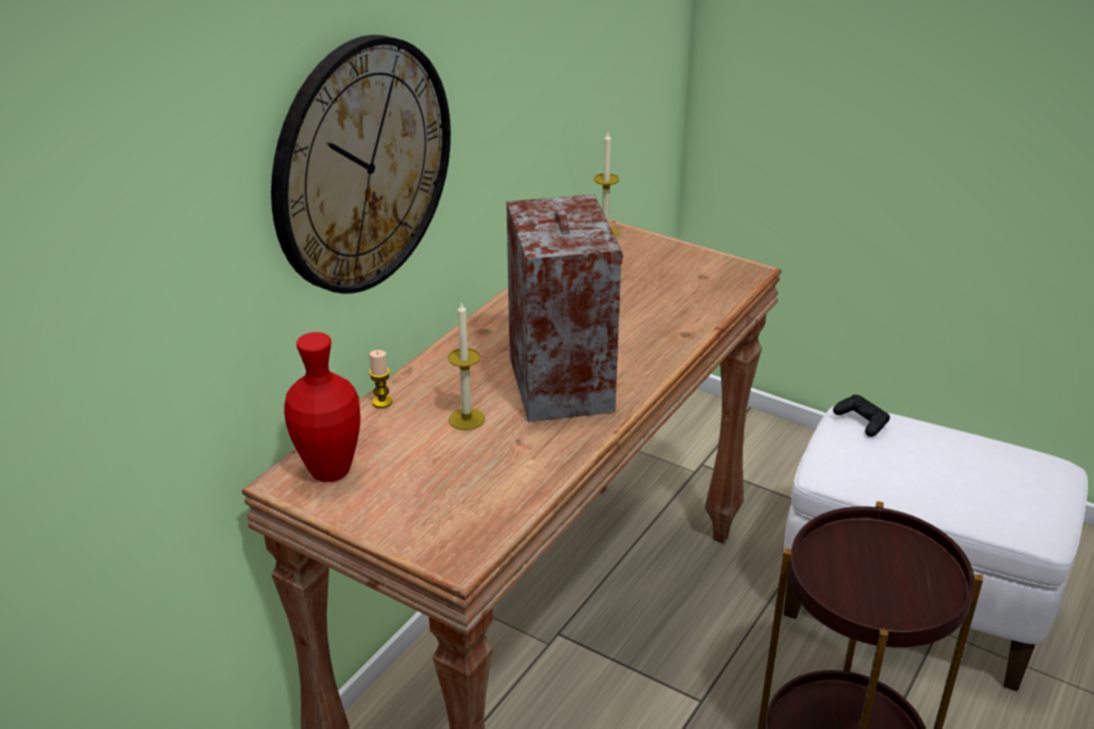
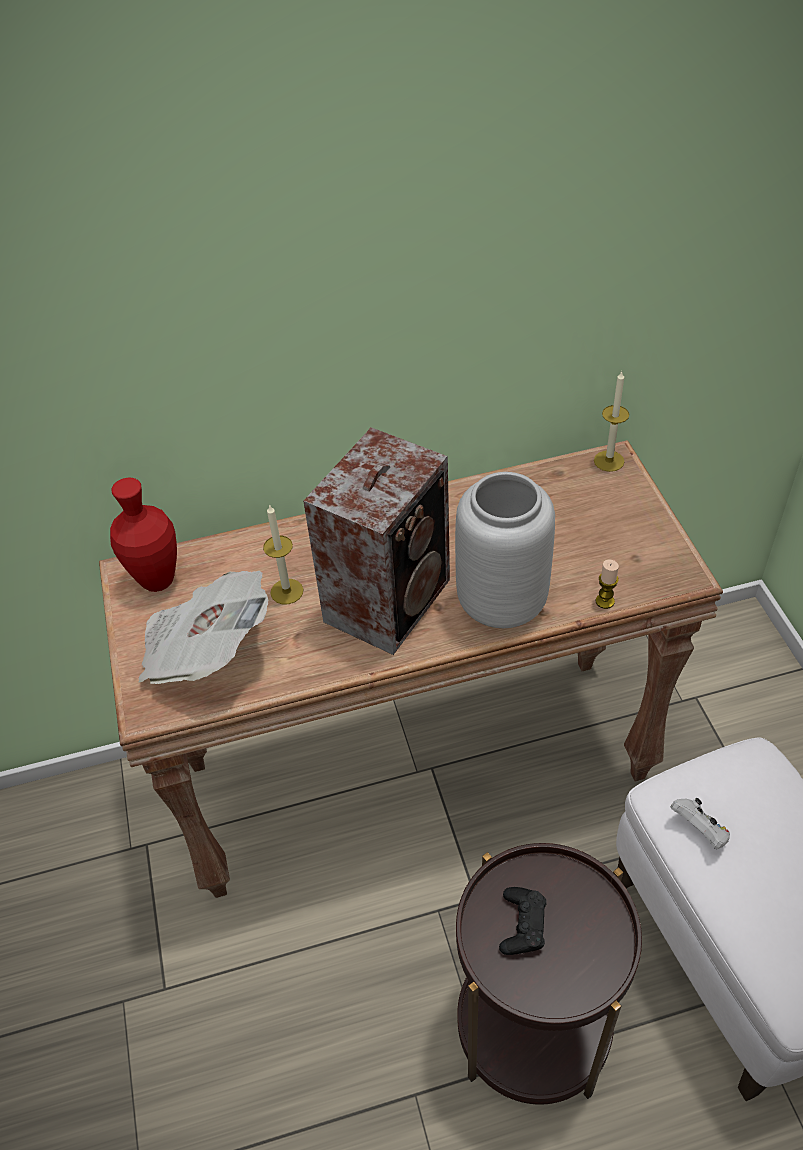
camera: 45 degrees right, 15 degrees up
wall clock [271,35,451,294] -> none
candle [369,350,392,408] -> candle moved to [596,559,619,609]
black game controller [833,395,890,437] -> black game controller moved to [499,887,547,955]
none -> newspaper [138,571,268,684]
none -> grey vase [455,472,555,628]
none -> white game controller [671,798,730,849]

